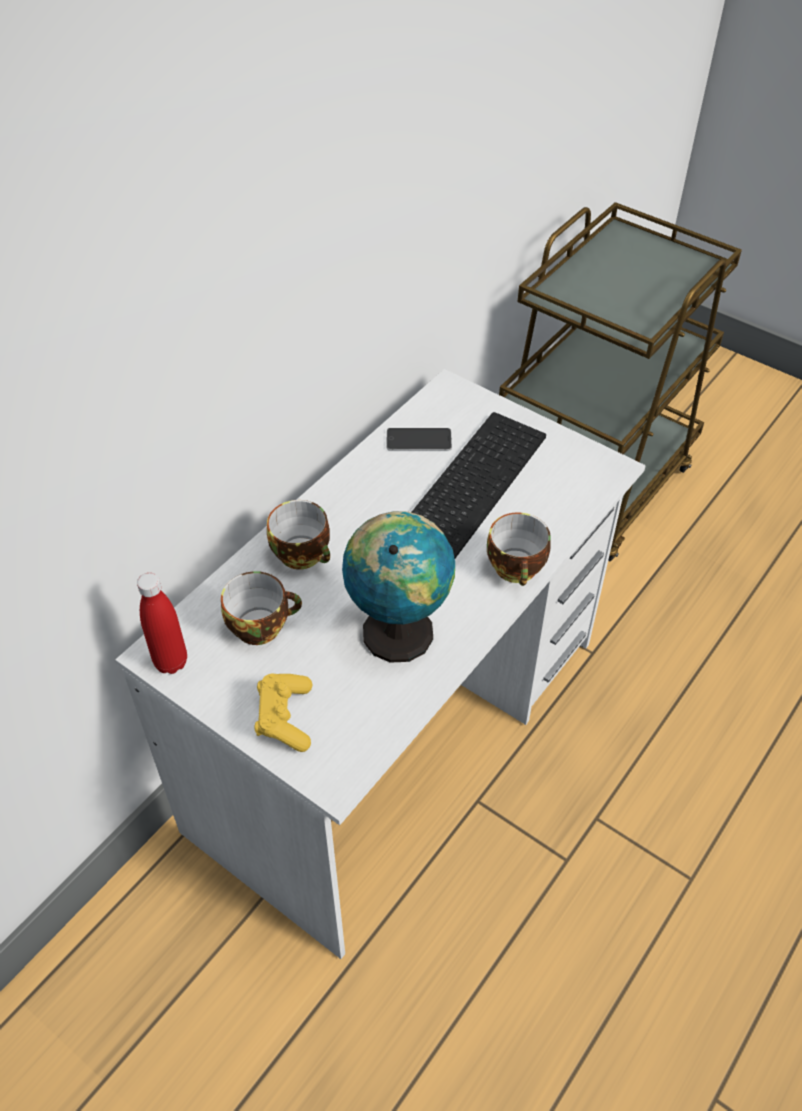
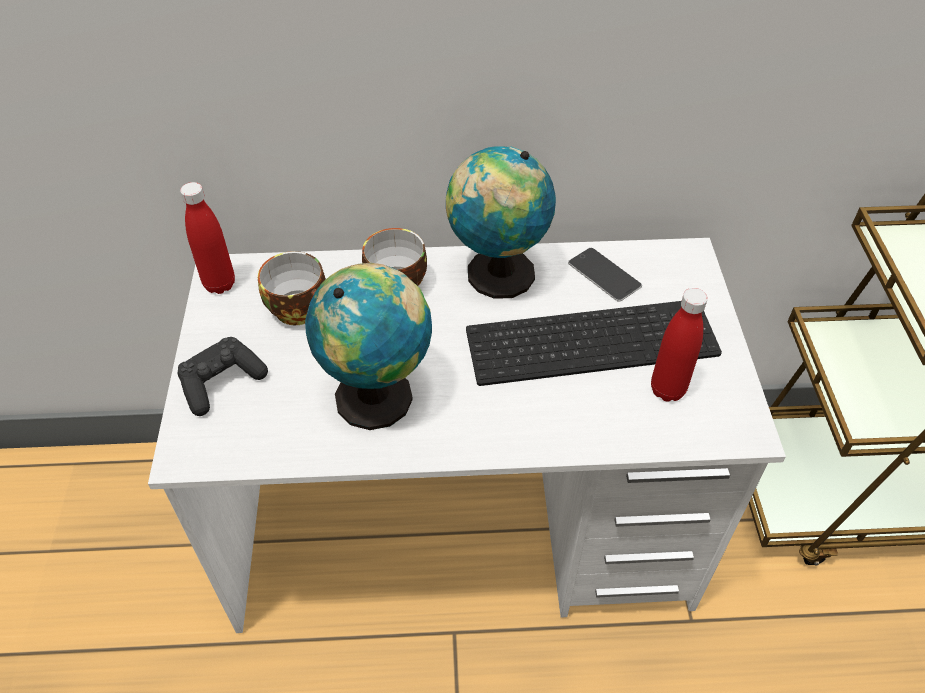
camera: 50 degrees right, 0 degrees up
yellow game controller [254,674,312,752] -> black game controller [178,337,268,416]
cup [487,512,551,586] -> none
none -> globe [446,146,556,299]
none -> red bottle [651,288,708,402]

